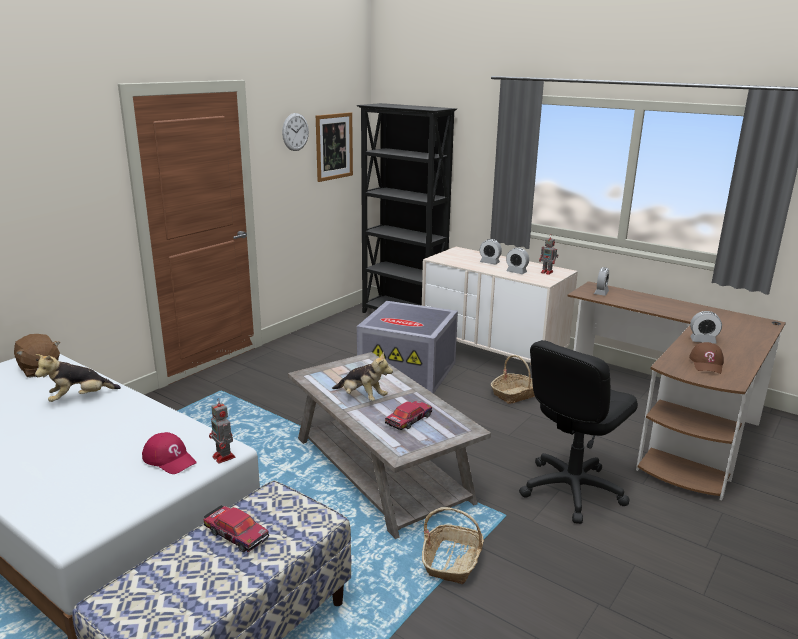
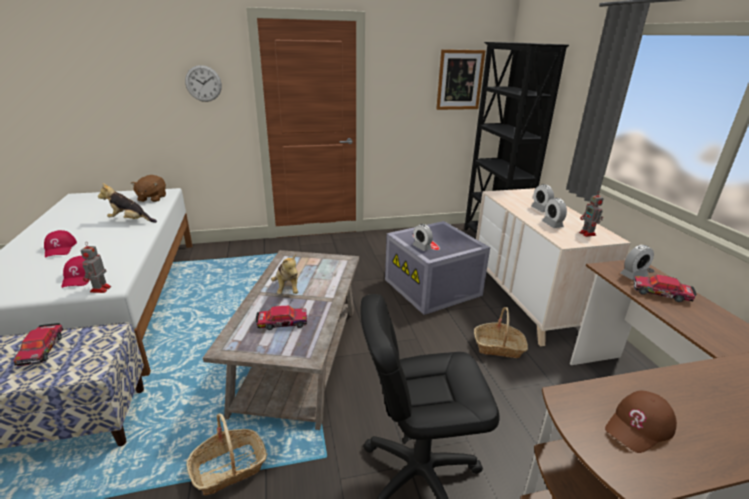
camera: 40 degrees right, 5 degrees up
wall clock [282,113,309,151] -> wall clock moved to [185,65,222,102]
alarm clock [690,311,722,344] -> alarm clock moved to [413,224,433,251]
none -> red cap [44,230,77,257]
none -> toy car [634,275,697,302]

